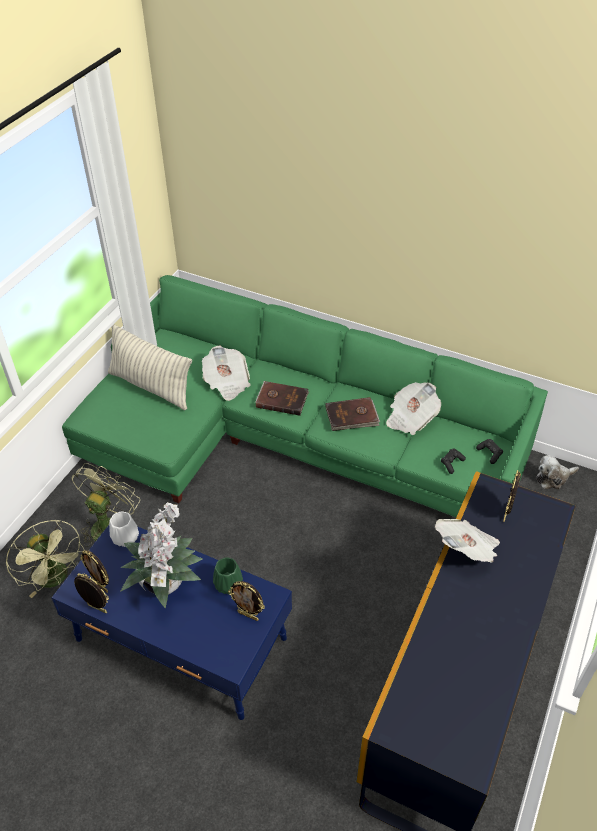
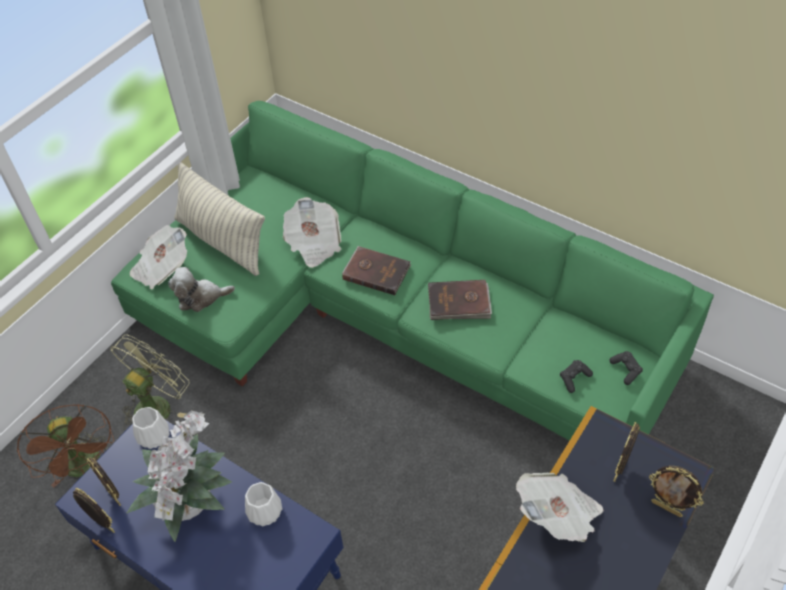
camera: 10 degrees right, 5 degrees up
green fan [6,520,85,598] -> brown fan [17,404,114,488]
green vase [213,557,243,594] -> white vase [245,482,282,526]
picture frame [228,581,265,621] -> picture frame moved to [649,466,703,517]
newspaper [386,382,441,435] -> newspaper moved to [130,225,187,289]
plush toy [536,455,579,489] -> plush toy moved to [168,267,235,312]

